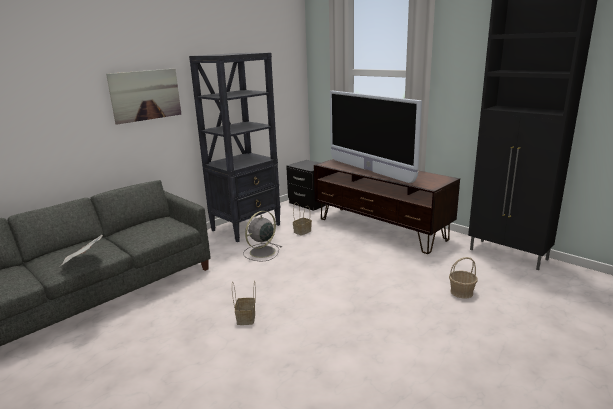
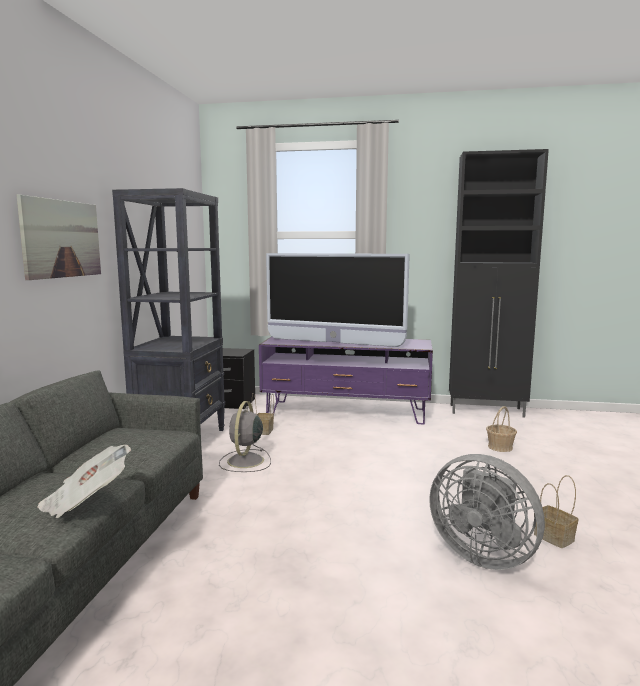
camera: 35 degrees left, 10 degrees down
basket [232,280,255,325] -> basket moved to [534,475,578,548]
brown tv stand [314,159,460,254] -> purple tv stand [259,336,433,425]
none -> grey fan [429,454,545,570]

